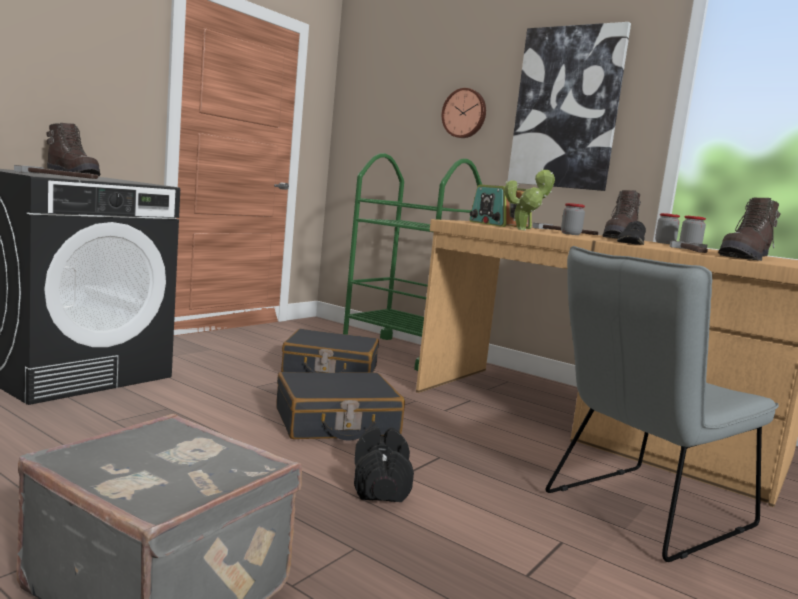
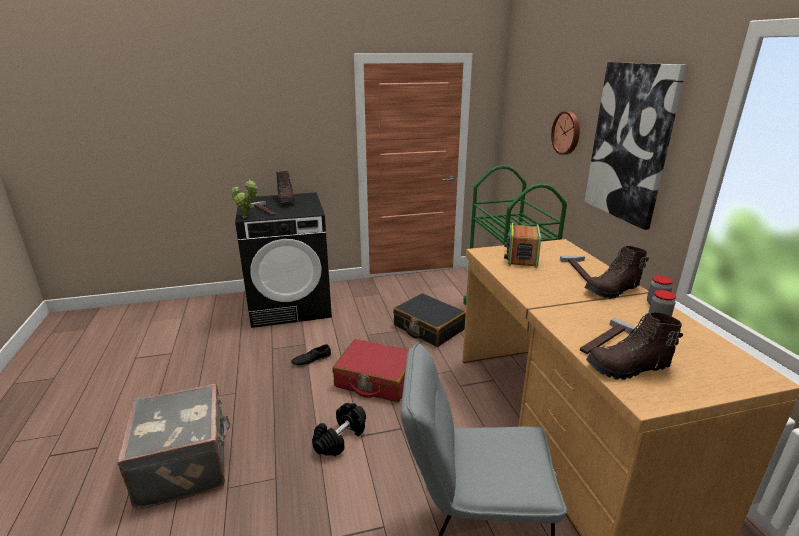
camera: 40 degrees right, 15 degrees up
black suitcase [276,372,405,441] -> red suitcase [332,339,409,402]
potted plant [504,169,555,230] -> potted plant moved to [231,180,257,218]
jar [561,203,585,235] -> none
black shoe [617,221,646,245] -> black shoe moved to [291,344,331,367]

